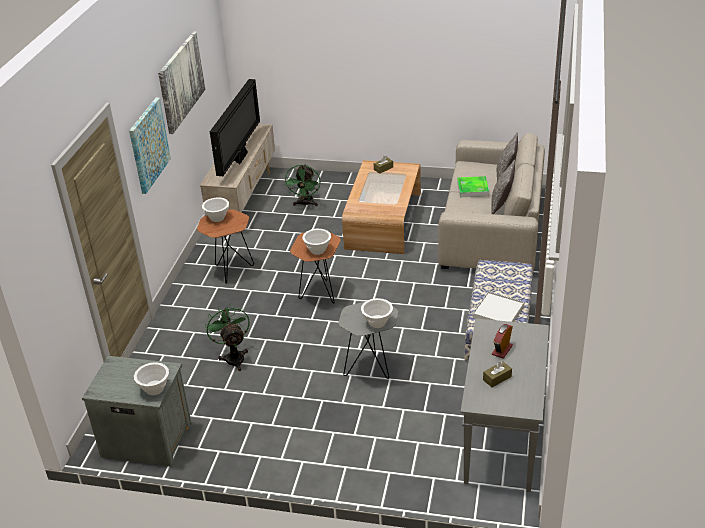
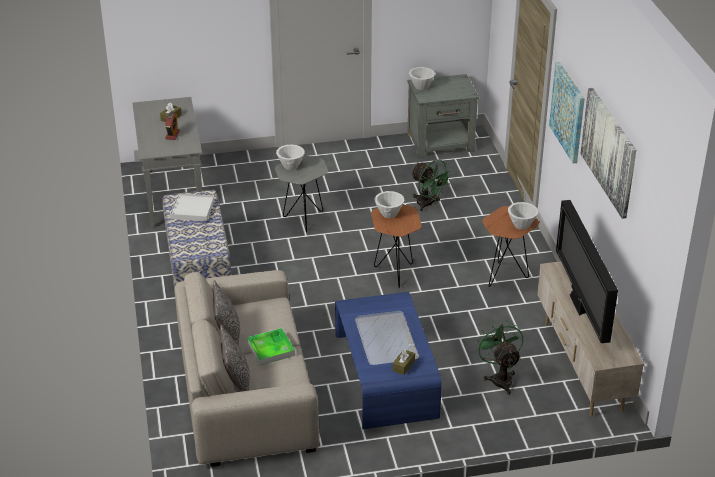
camera: 155 degrees right, 0 degrees up
brown coffee table [342,160,421,254] -> blue coffee table [335,292,442,429]

